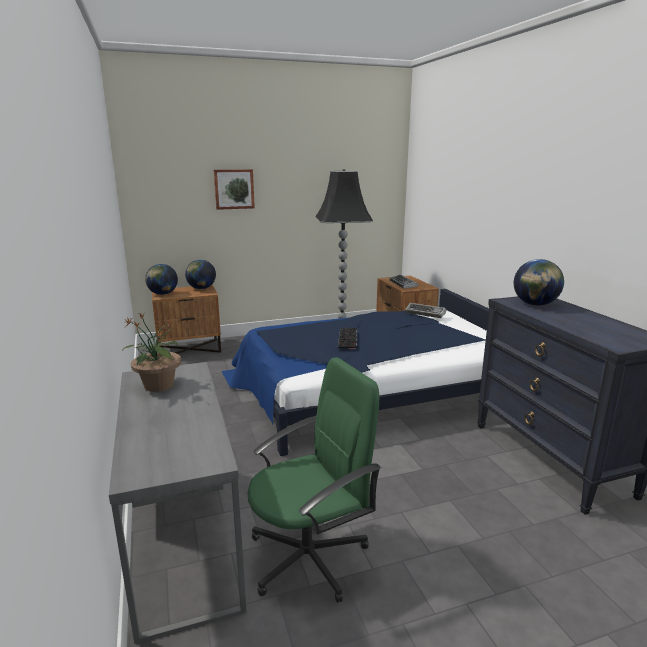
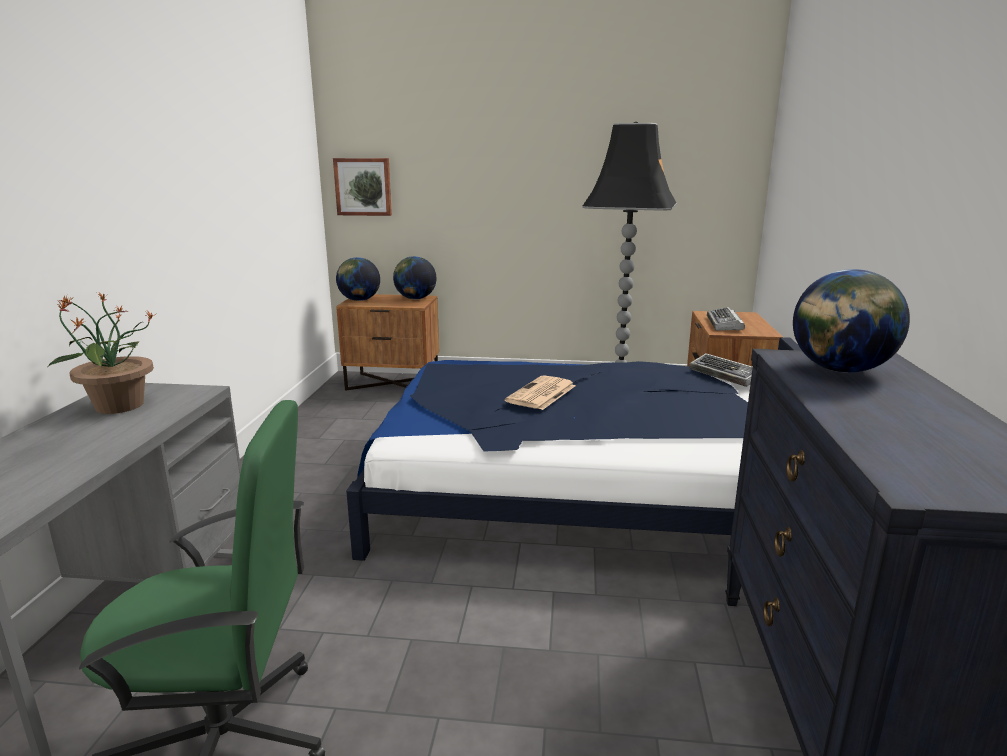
camera: 25 degrees right, 0 degrees up
picture [214,169,255,210] -> picture moved to [333,158,392,216]
keyboard [338,328,357,349] -> newspaper [505,375,576,410]

